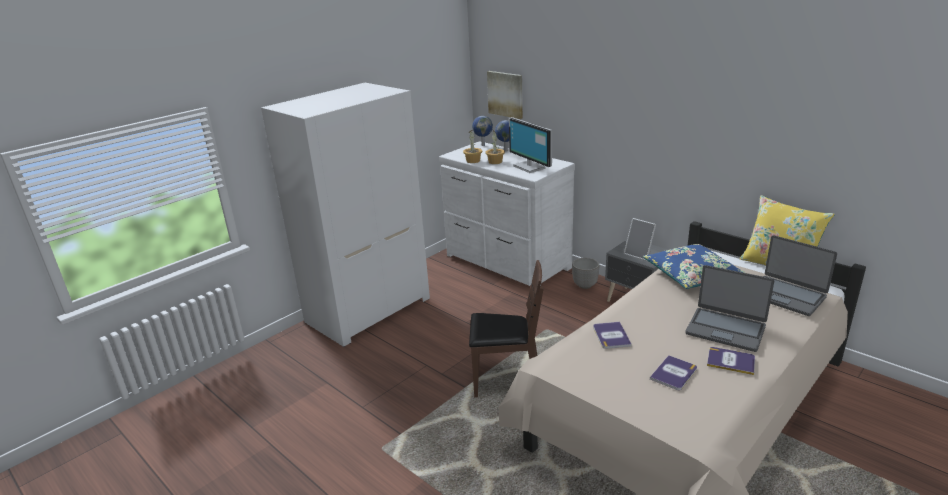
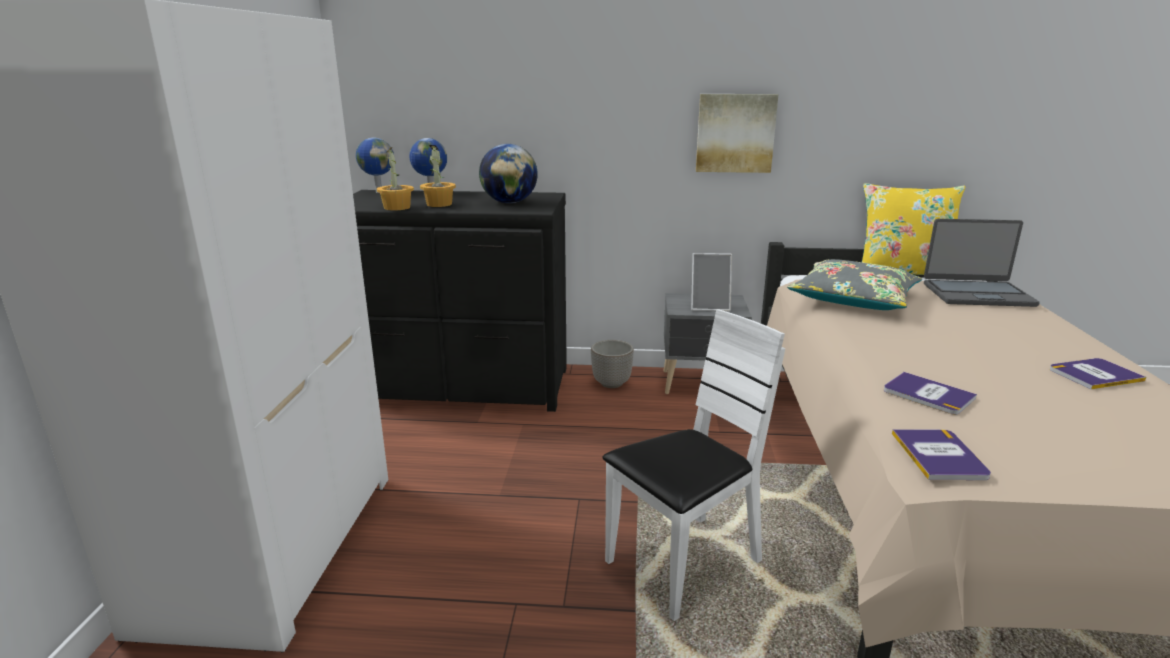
camera: 40 degrees left, 5 degrees down
white dresser [439,141,575,286] -> black dresser [353,190,567,412]
brown chair [469,260,544,397] -> white chair [602,309,785,621]
picture [487,71,523,119] -> picture moved to [696,94,779,173]
monitor [509,117,552,173] -> globe [479,144,538,203]
blue pillow [643,244,746,289] -> grey pillow [787,259,922,310]
book [650,355,697,390] -> book moved to [892,429,991,480]
laptop [685,265,774,352] -> none

